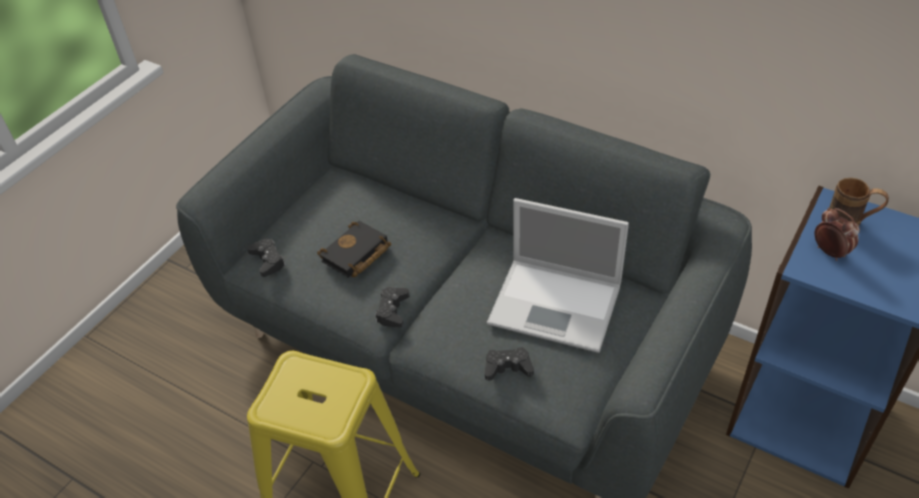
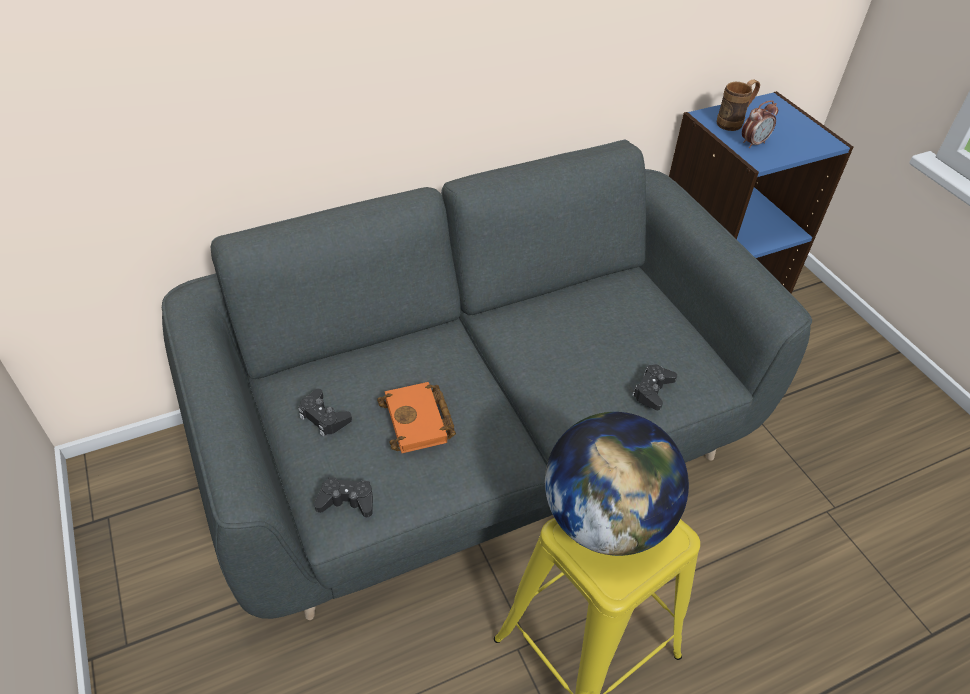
camera: 60 degrees left, 0 degrees up
black book [317,221,391,278] -> orange book [377,382,456,453]
black game controller [375,287,410,328] -> black game controller moved to [298,389,352,436]
laptop [487,198,629,353] -> none
alarm clock [814,208,860,261] -> alarm clock turned 150 degrees clockwise [742,100,778,148]
none -> globe [545,412,689,556]

